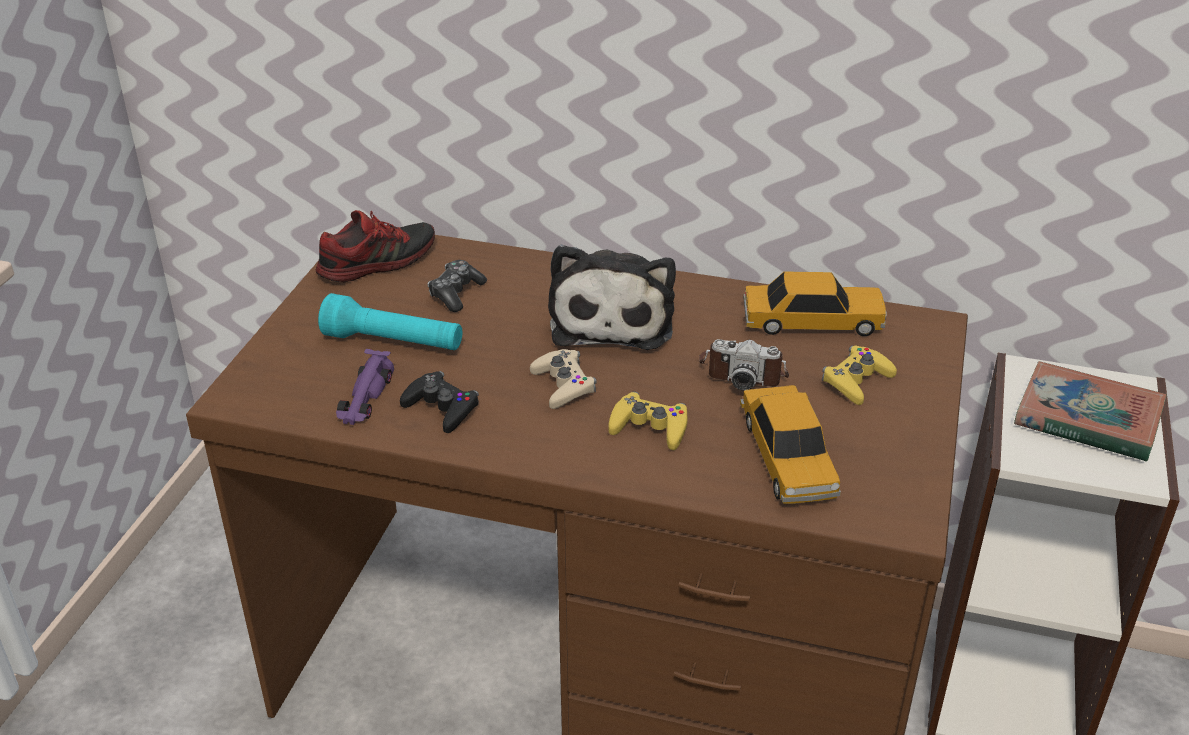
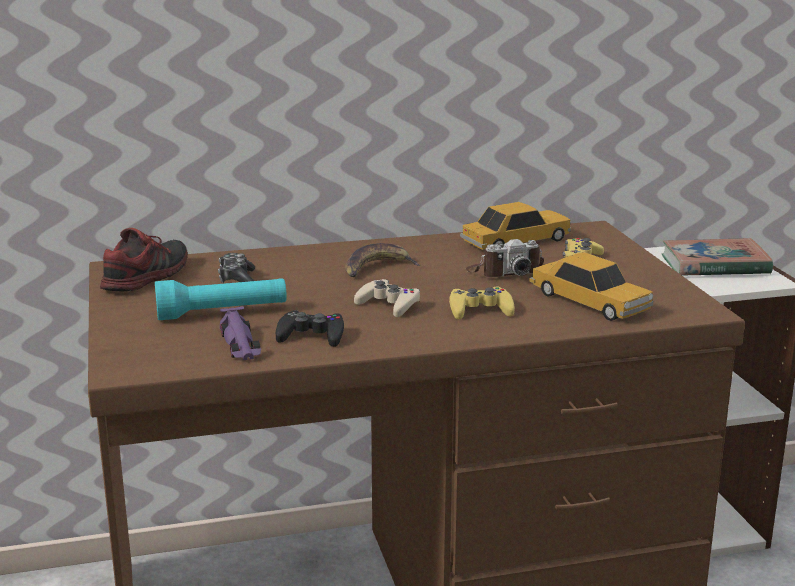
camera: 30 degrees left, 15 degrees down
plush toy [548,244,676,350] -> banana [345,243,422,277]

